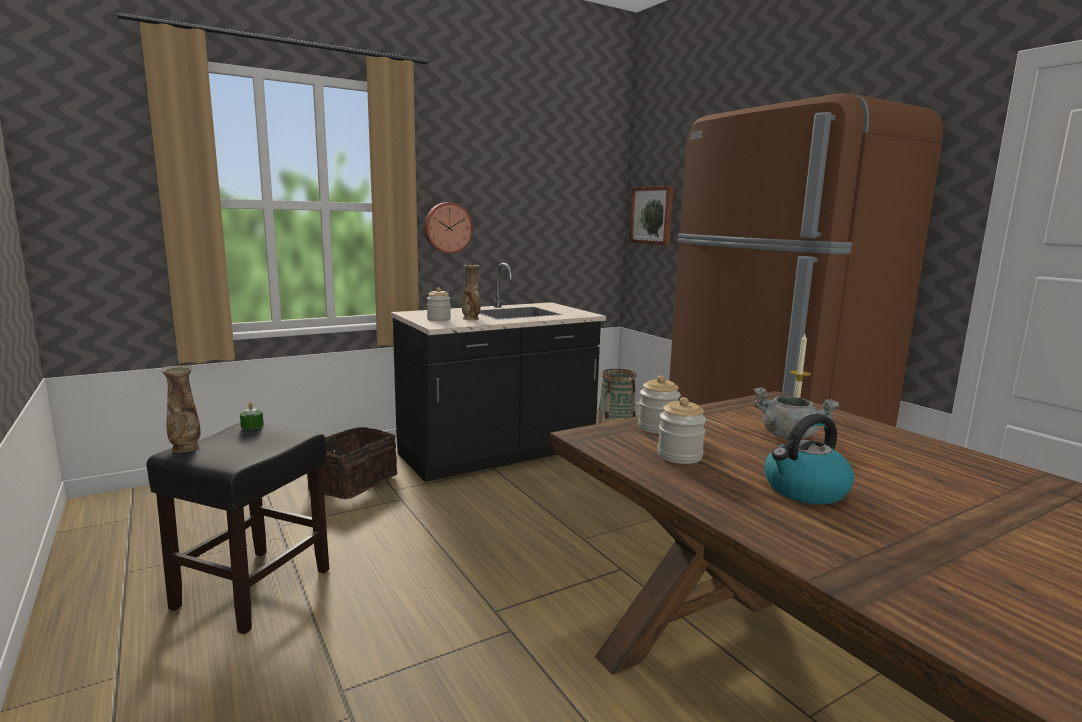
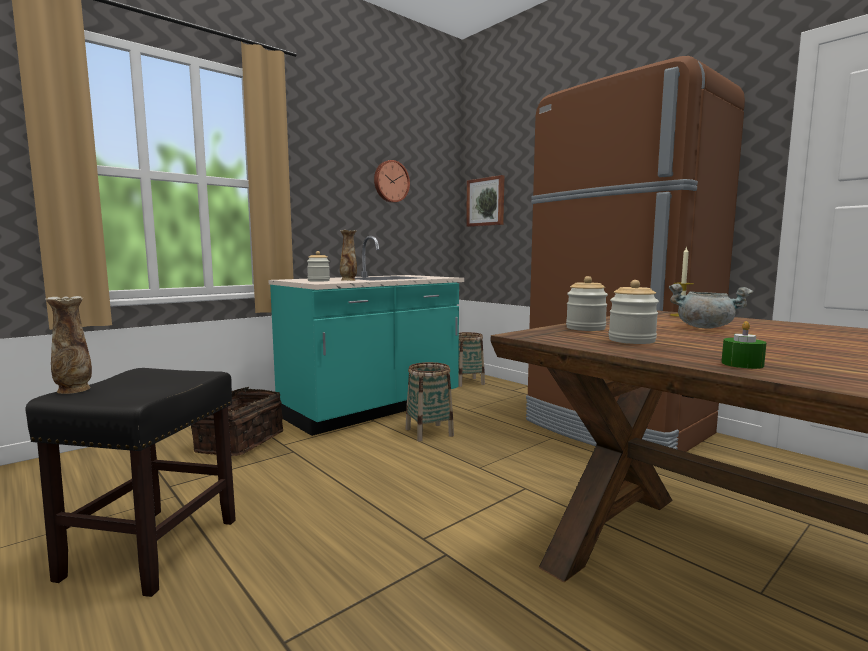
camera: 10 degrees left, 5 degrees down
green candle [240,402,264,430] -> green candle moved to [721,321,767,369]
black counter [391,263,606,482] -> turquoise counter [269,236,464,436]
wall clock [424,202,473,254] -> wall clock moved to [374,160,410,203]
kettle [764,414,854,504] -> none
none -> basket [406,362,454,442]

